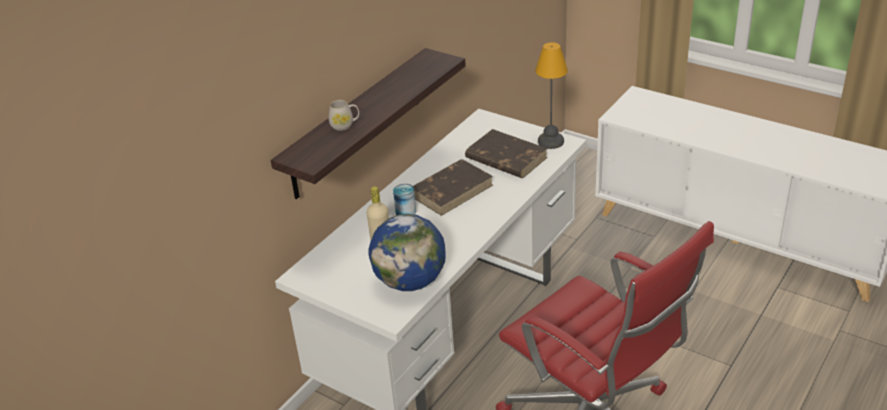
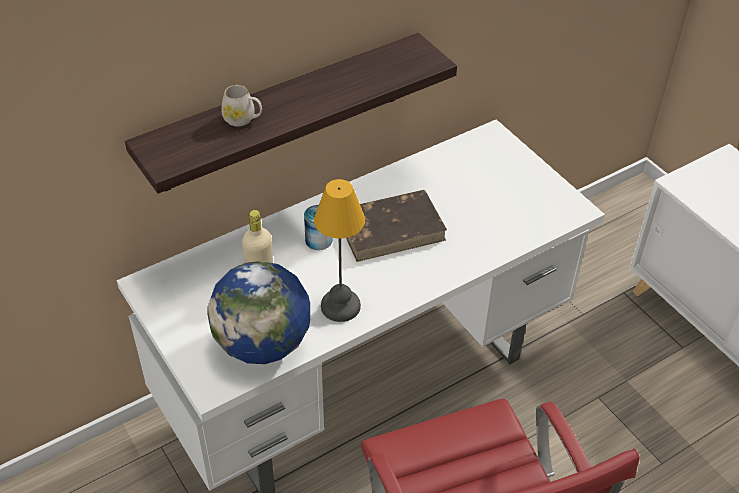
camera: 20 degrees right, 10 degrees up
brown book [465,129,548,178] -> none
table lamp [535,42,568,149] -> table lamp moved to [314,179,365,322]

